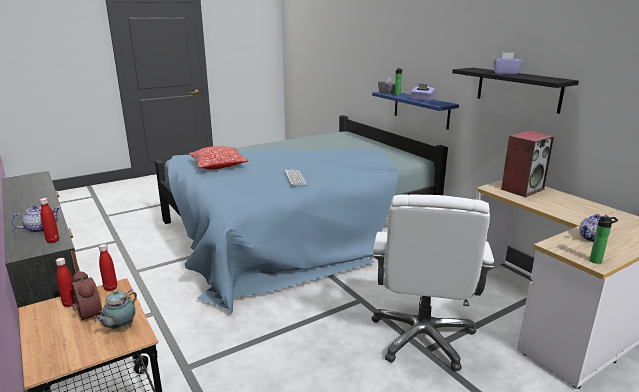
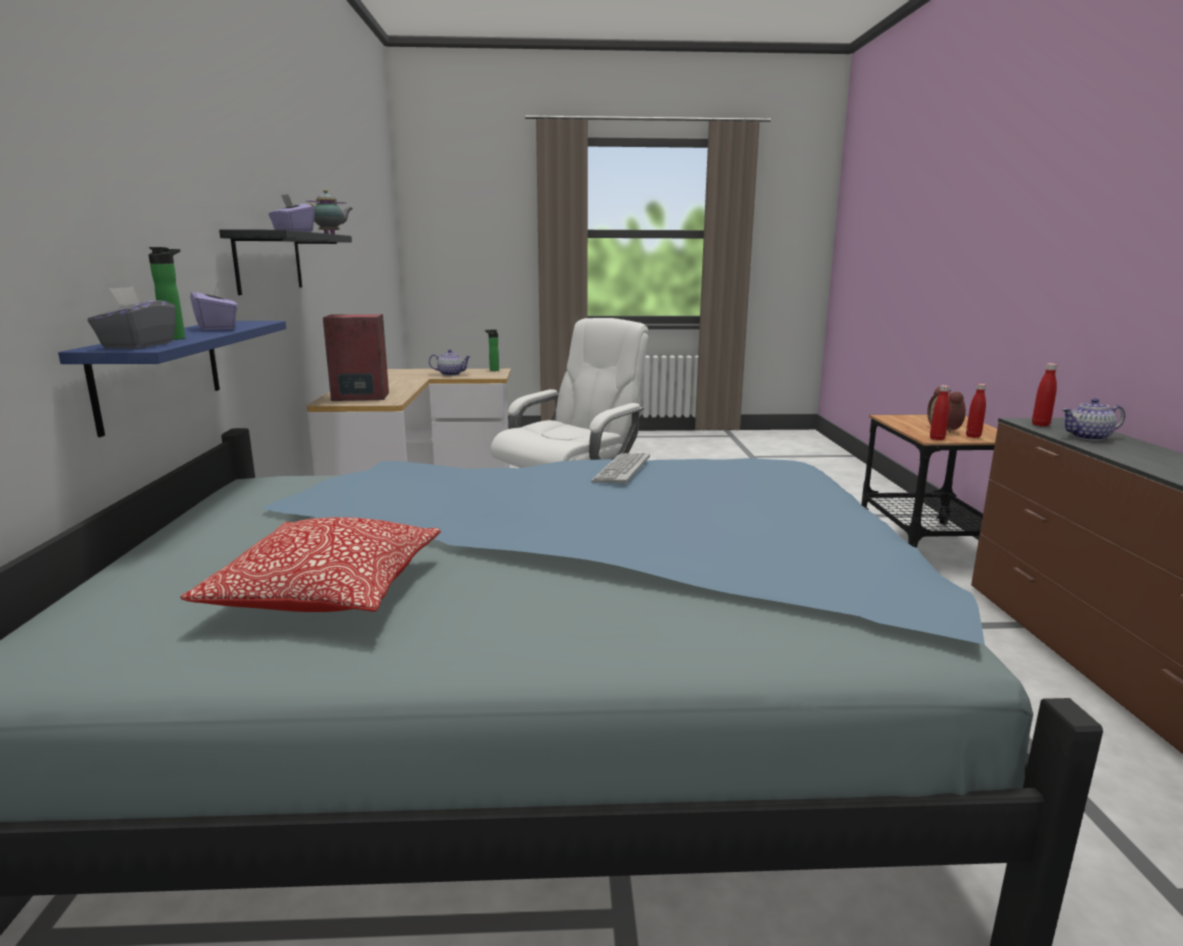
camera: 150 degrees left, 5 degrees down
teapot [96,289,137,330] -> teapot moved to [306,190,353,234]
pillow [189,146,249,170] -> pillow moved to [180,517,441,612]

